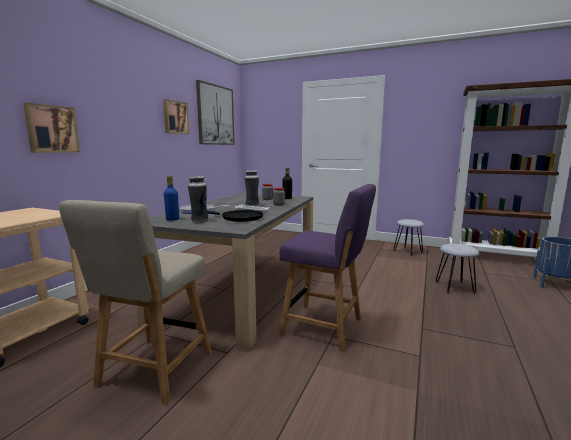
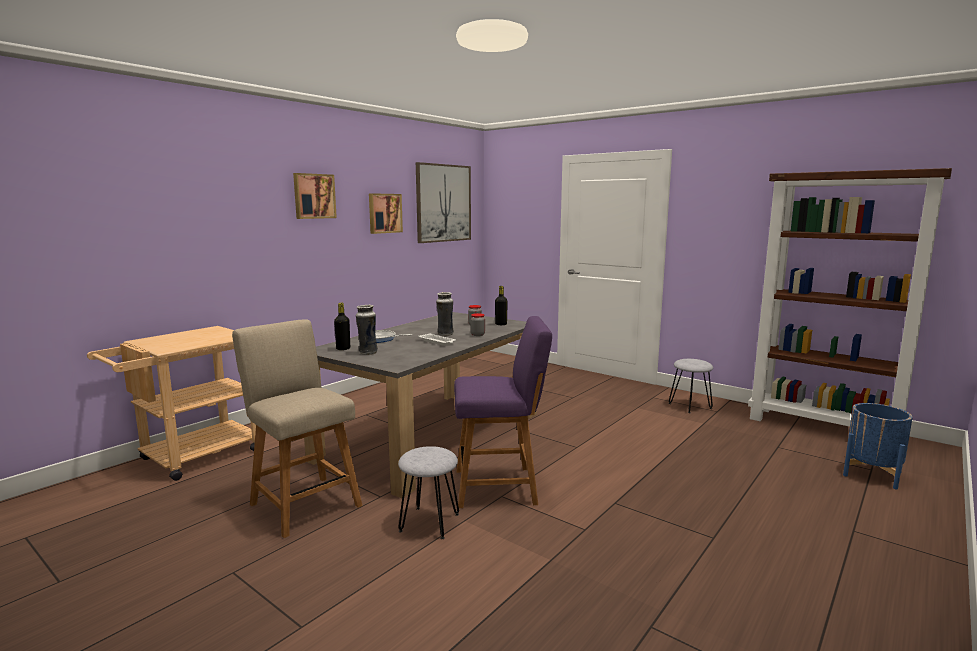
camera: 15 degrees right, 0 degrees up
picture [23,103,80,153] -> picture moved to [293,173,337,219]
beige chair [59,200,212,405] -> beige chair turned 105 degrees clockwise [232,319,363,538]
blue bottle [164,176,179,221] -> black bottle [334,303,350,350]
black frying pan [207,210,263,222] -> none
purple chair [279,184,376,352] -> purple chair turned 45 degrees counterclockwise [454,316,552,508]
grey stool [435,244,479,294] -> grey stool moved to [398,446,459,539]

